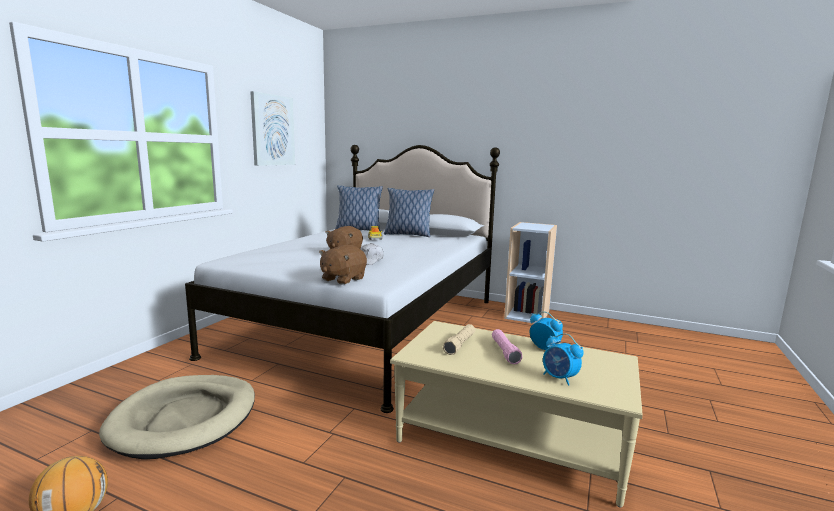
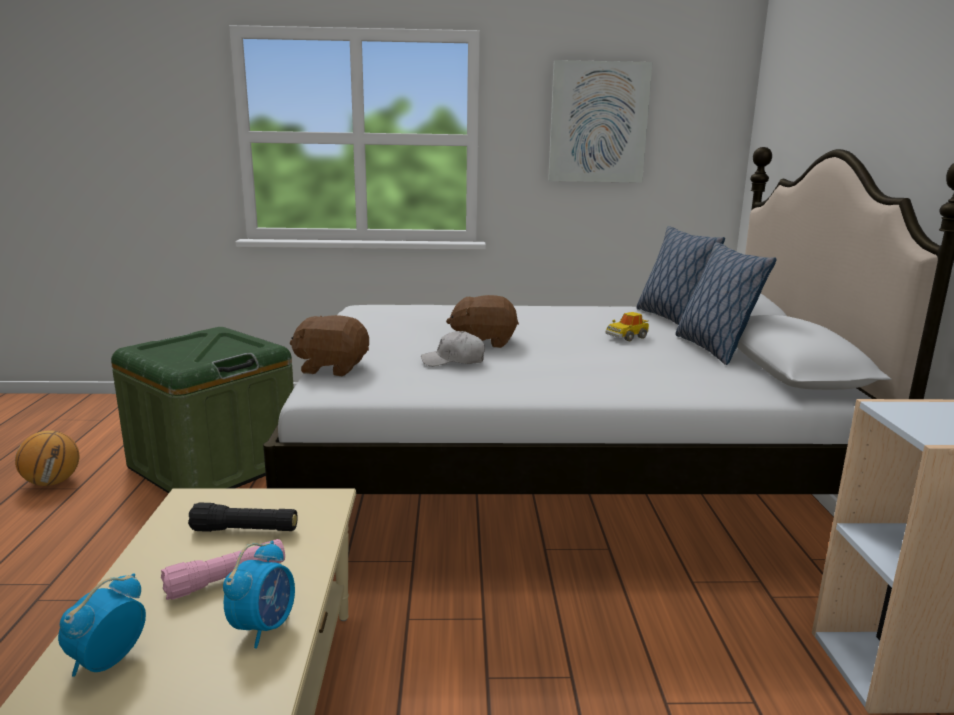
camera: 65 degrees right, 5 degrees up
beige dog bed [99,375,255,459] -> green storage box [111,327,294,493]
beige flashlight [443,324,475,355] -> black flashlight [188,502,298,532]

